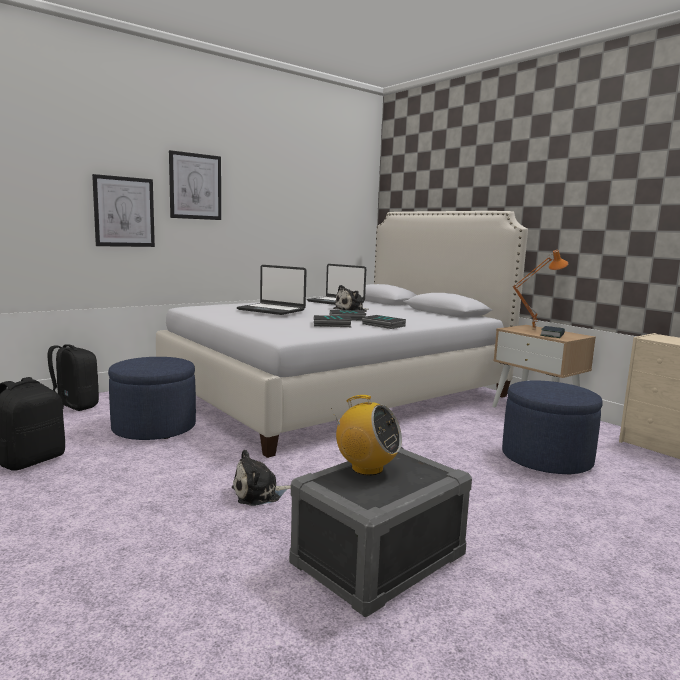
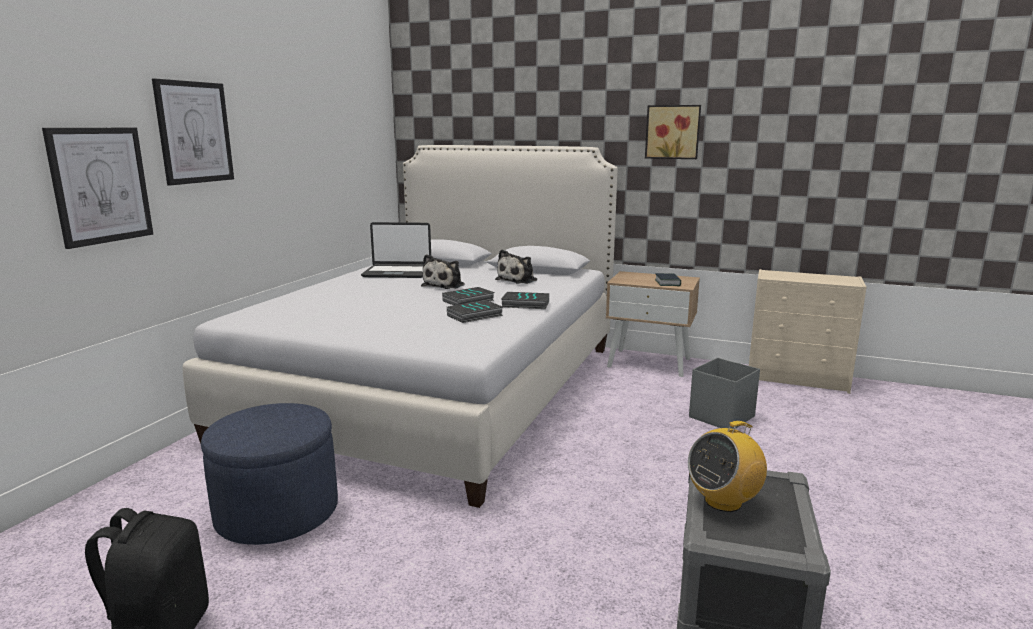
camera: 30 degrees left, 5 degrees up
black backpack [48,344,99,411] -> none
plush toy [232,450,291,506] -> plush toy moved to [495,249,537,284]
laptop [237,265,307,315] -> none
radio [331,395,402,476] -> radio turned 150 degrees clockwise [688,421,767,512]
blue ottoman [502,380,603,475] -> grey storage box [689,358,760,429]
orange table lamp [512,250,568,328] -> none
none -> picture [645,105,701,159]

